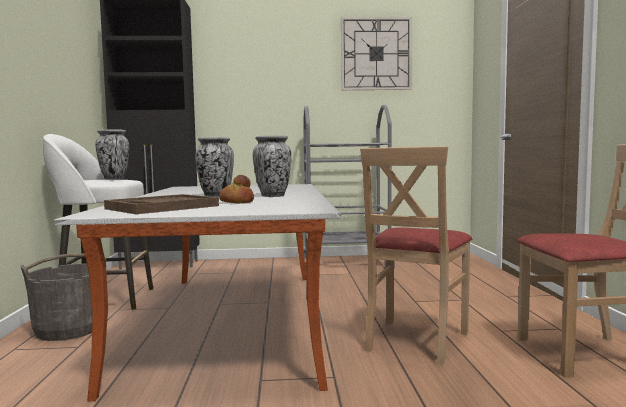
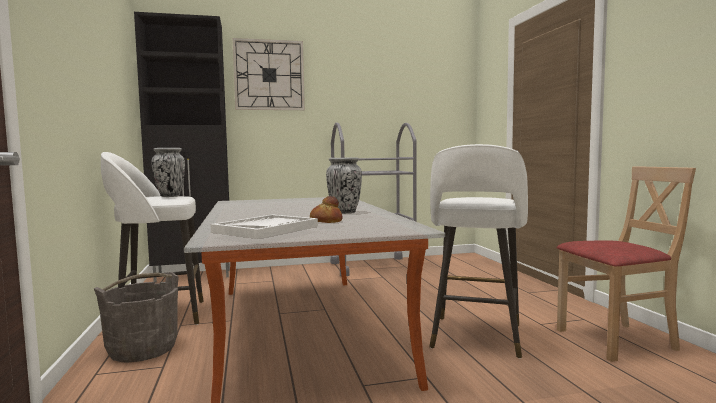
camera: 10 degrees left, 0 degrees up
brown tray [104,194,219,214] -> white tray [210,214,318,239]
vase [195,137,234,197] -> none
wall clock [341,17,412,90] -> wall clock moved to [233,38,305,110]
beige chair [360,146,472,365] -> white stool [429,144,528,358]

